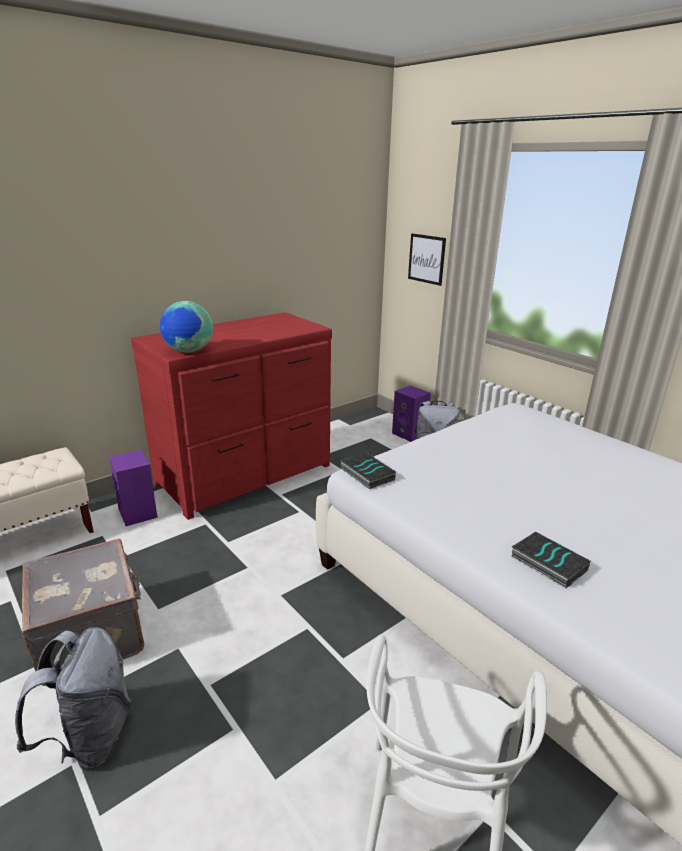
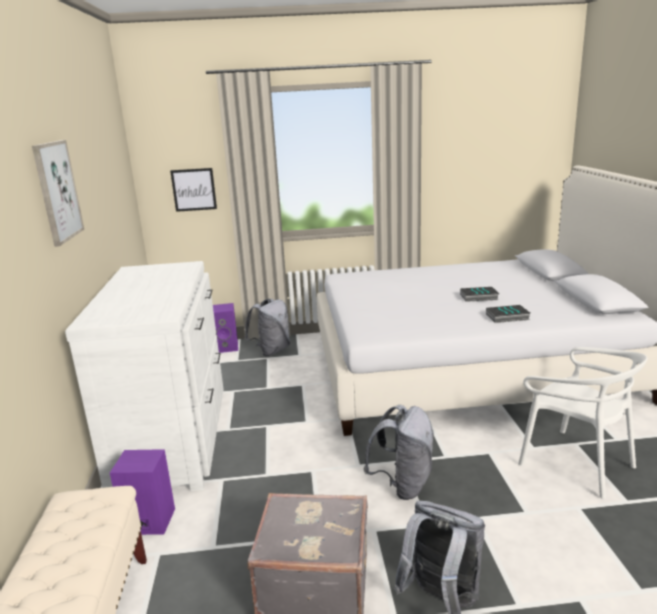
camera: 55 degrees left, 5 degrees down
red dresser [131,312,332,520] -> white dresser [65,261,224,491]
globe [160,301,213,353] -> none
book [340,453,396,489] -> book moved to [460,287,499,302]
none -> picture [32,140,84,247]
none -> grey backpack [364,405,434,500]

